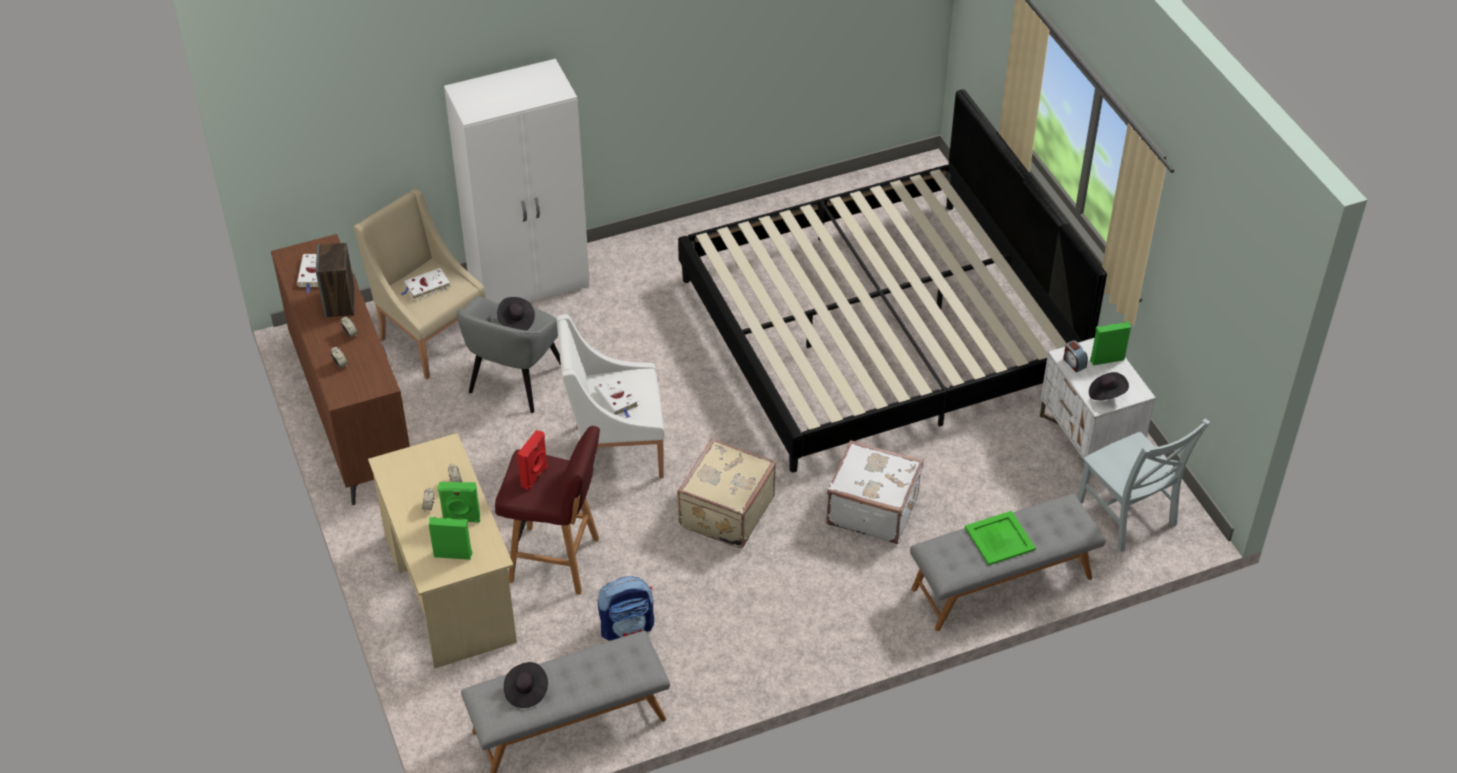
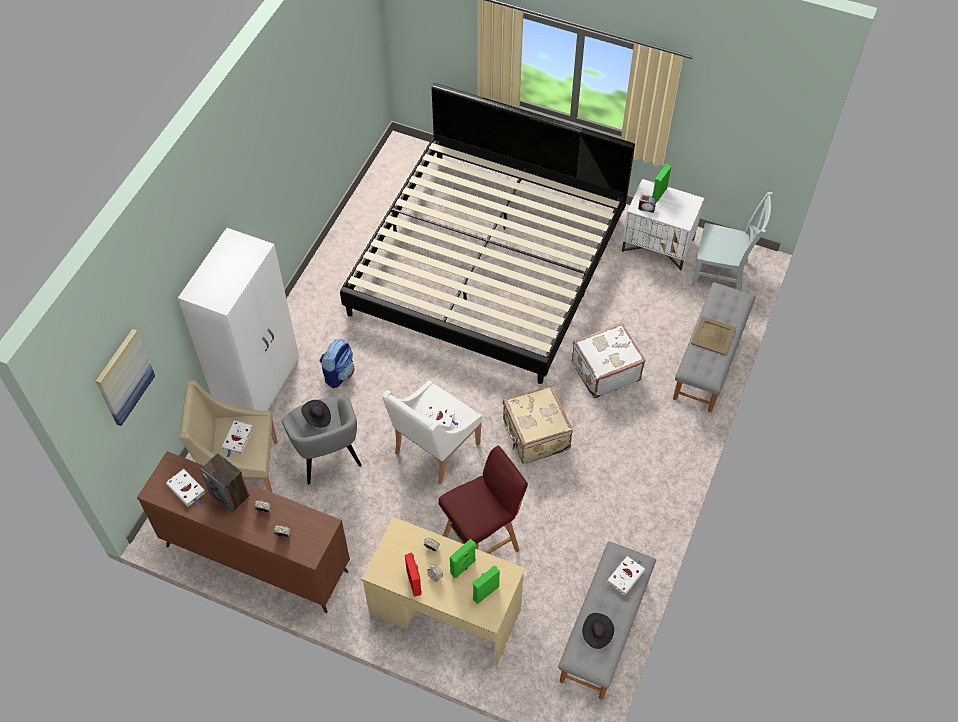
camera: 45 degrees left, 10 degrees up
red speaker [517,430,548,490] -> red speaker moved to [405,553,422,597]
backpack [598,576,654,641] -> backpack moved to [320,339,355,388]
green tray [965,511,1036,565] -> beige tray [691,316,736,356]
black hat [1089,372,1129,400] -> none
none -> picture [96,329,155,426]
none -> white book [607,556,645,595]

